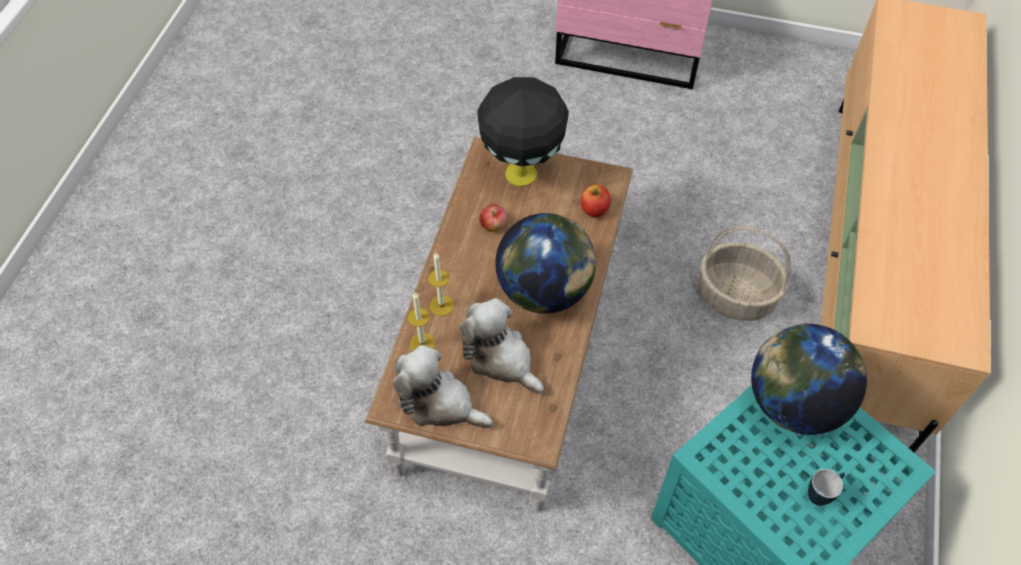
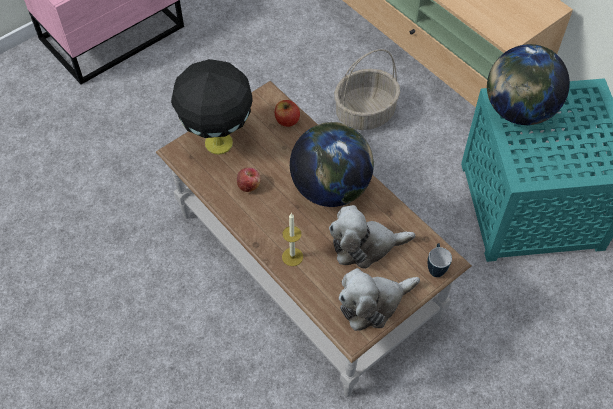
camera: 55 degrees left, 0 degrees up
candle [407,293,435,351] -> none
mug [808,469,845,506] -> mug moved to [428,243,452,277]

